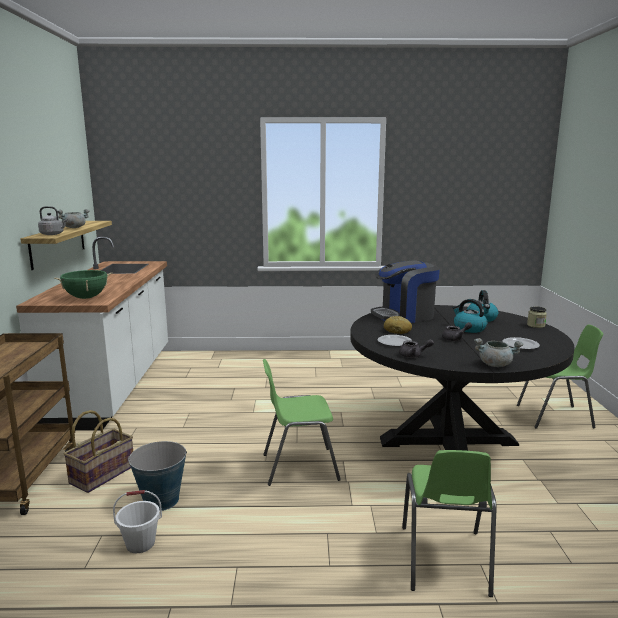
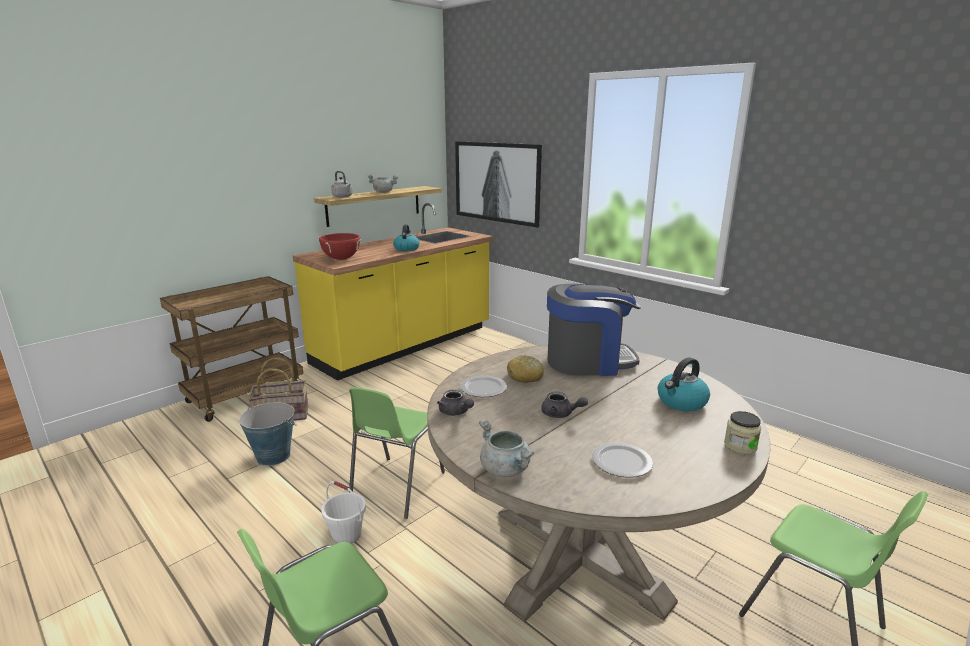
camera: 45 degrees right, 5 degrees up
white counter [16,237,168,431] -> yellow counter [292,203,493,381]
green cooking pot [54,270,112,299] -> red cooking pot [318,233,362,260]
white bucket [113,490,162,553] -> white bucket moved to [321,481,366,544]
green chair [263,359,341,486] -> green chair turned 105 degrees counterclockwise [349,387,445,519]
black dining table [350,305,574,451] -> beige dining table [427,345,771,622]
coffee machine [371,260,440,323] -> coffee machine turned 150 degrees clockwise [547,284,641,376]
kettle [453,299,487,333] -> kettle moved to [393,224,419,251]
none -> picture [455,141,542,228]

